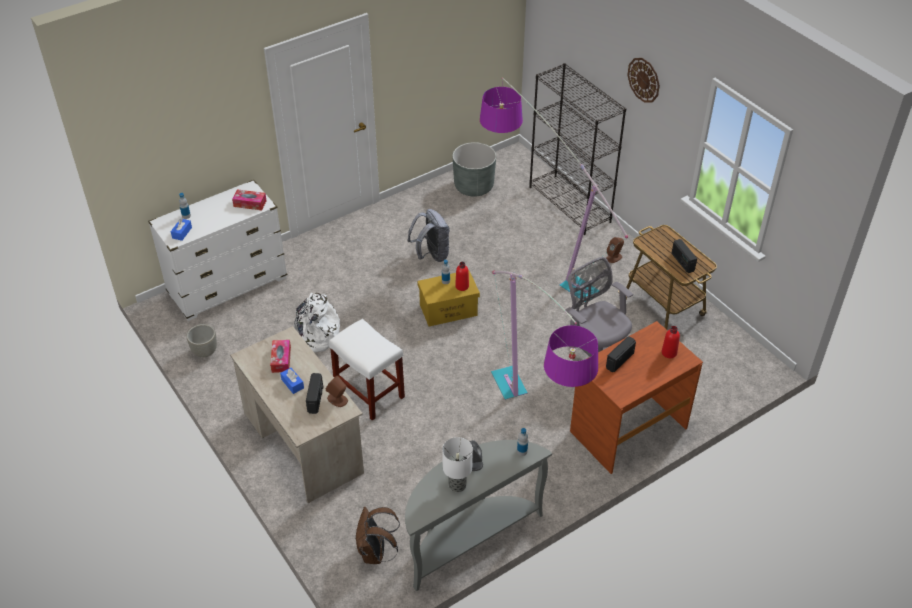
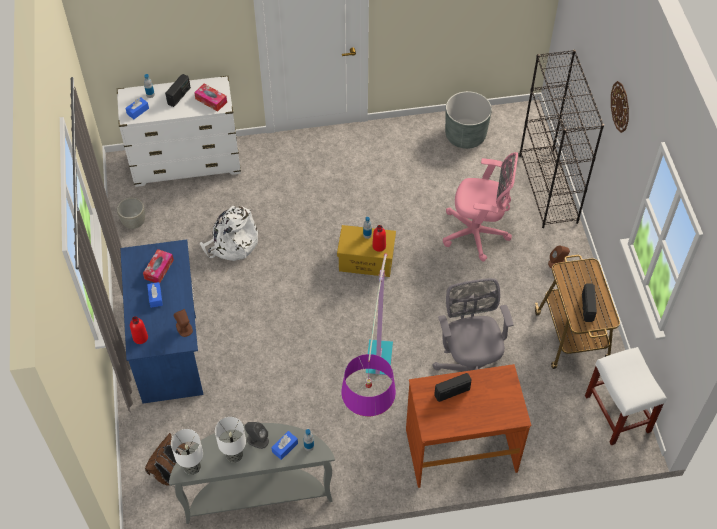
camera: 25 degrees right, 10 degrees up
beige desk [230,326,364,503] -> blue desk [120,239,203,404]
radio [306,373,323,414] -> radio moved to [165,74,191,107]
white stool [329,319,405,421] -> white stool moved to [585,347,667,445]
grey backpack [407,209,450,262] -> none
floor lamp [480,77,628,302] -> pink office chair [443,152,518,262]
red bottle [662,326,680,358] -> red bottle moved to [130,316,148,344]
none -> table lamp [171,429,203,475]
none -> blue tissue box [271,431,298,460]

